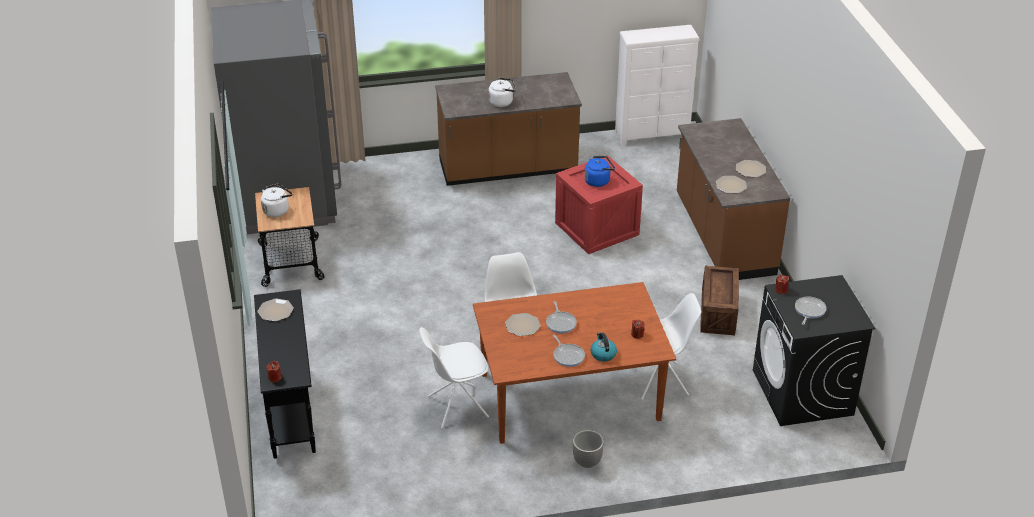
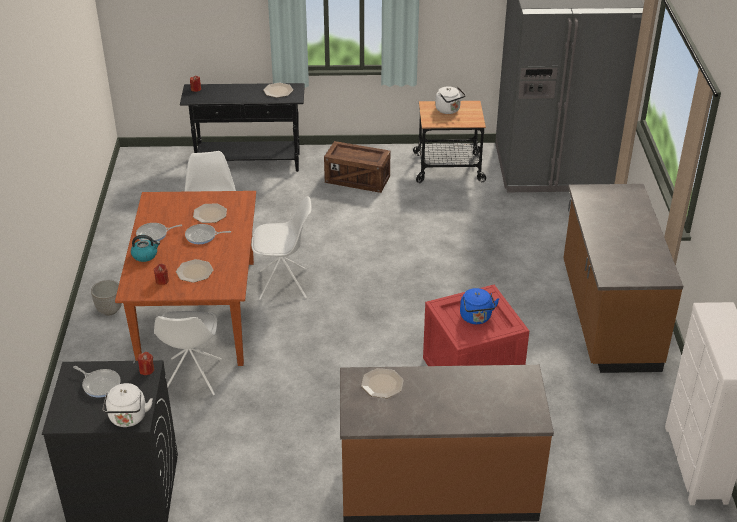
camera: 100 degrees right, 0 degrees up
white kettle [488,78,516,107] -> white kettle moved to [103,383,153,427]
crate [700,265,739,335] -> crate moved to [324,141,390,193]
plate [736,160,766,177] -> plate moved to [176,259,213,283]

